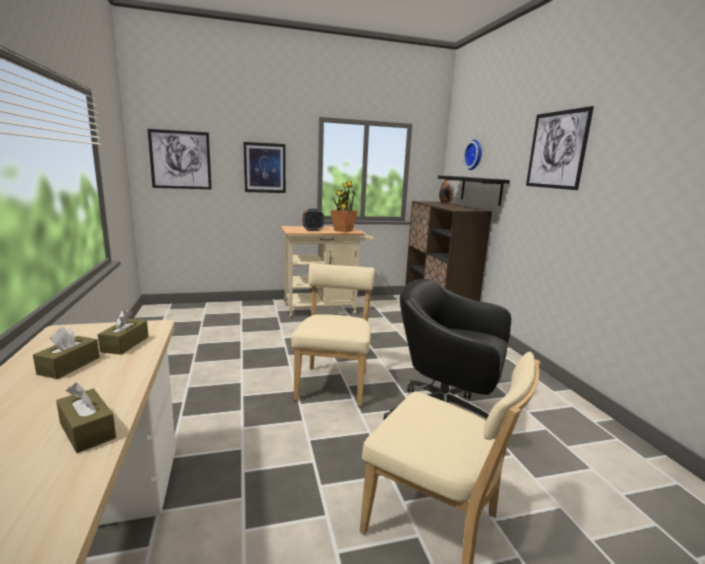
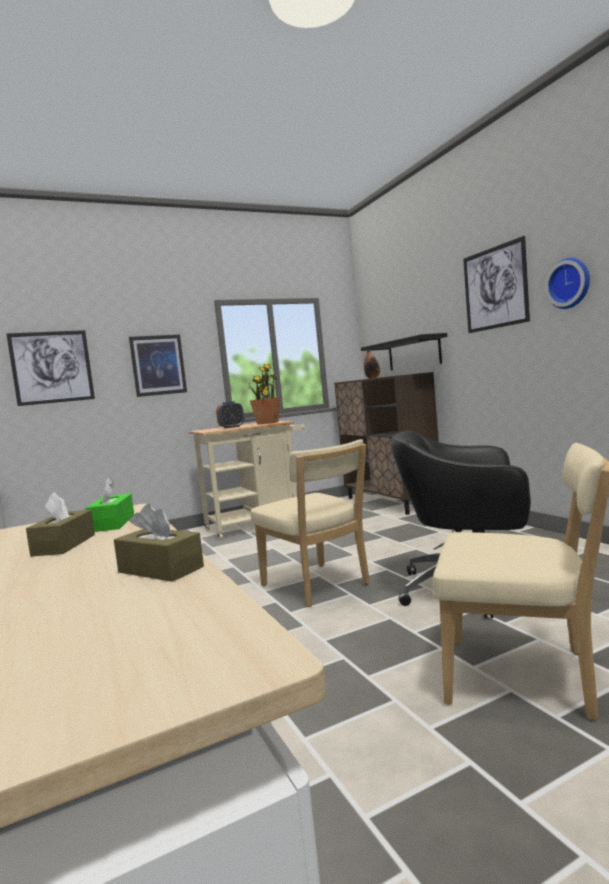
camera: 10 degrees left, 10 degrees down
brown tissue box [98,310,149,355] -> green tissue box [85,477,134,532]
beige chair [291,264,375,407] -> beige chair turned 150 degrees clockwise [251,439,370,607]
wall clock [463,139,482,170] -> wall clock moved to [545,258,590,309]

